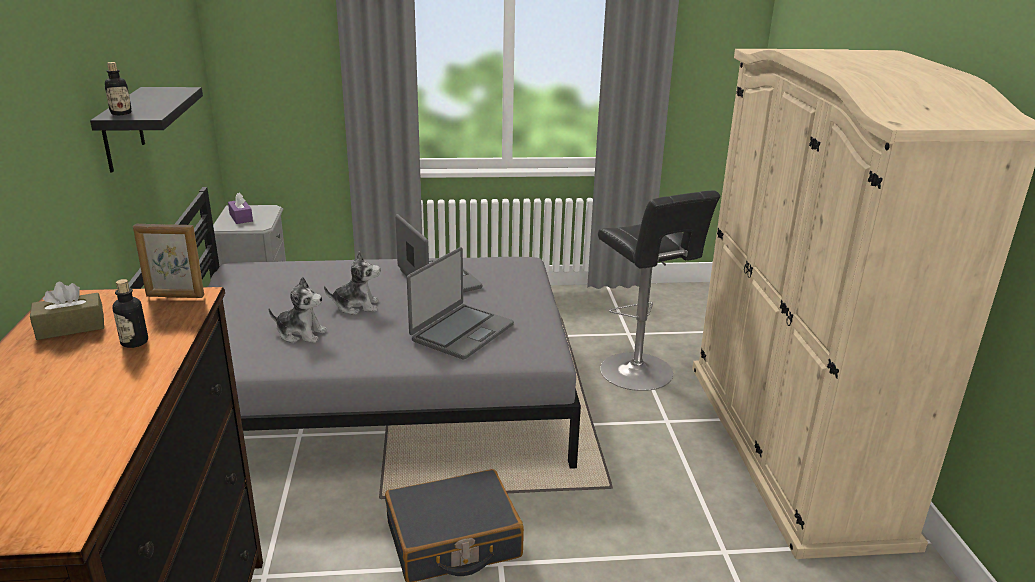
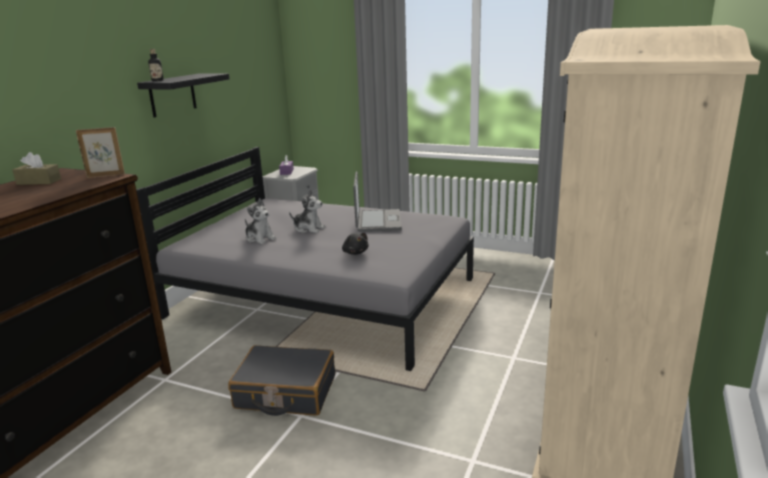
camera: 30 degrees right, 5 degrees down
bottle [112,279,148,348] -> none
picture frame [133,224,204,298] -> picture frame turned 135 degrees clockwise [76,127,125,178]
laptop [407,247,514,360] -> black plush toy [342,233,369,255]
black stool [598,190,720,391] -> none

